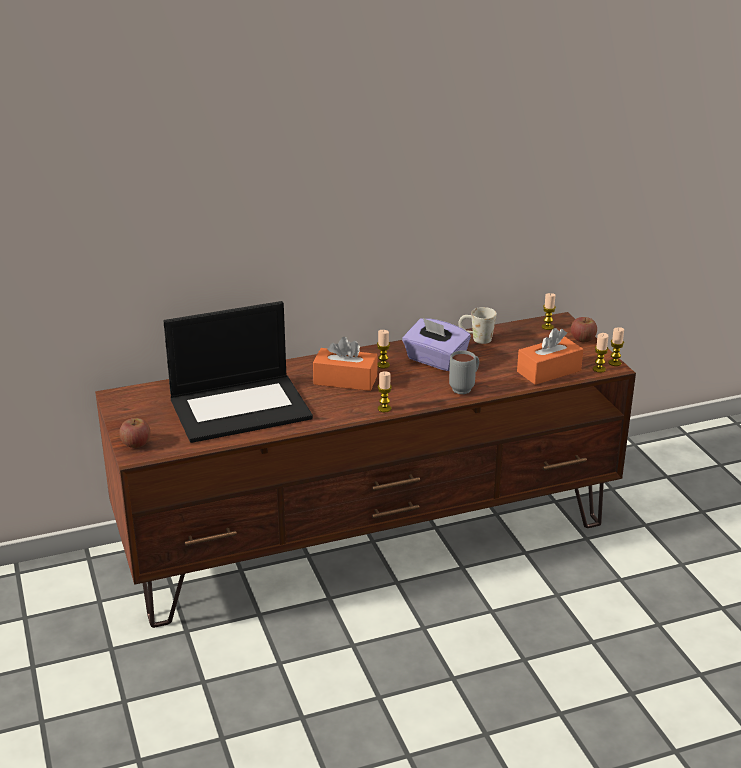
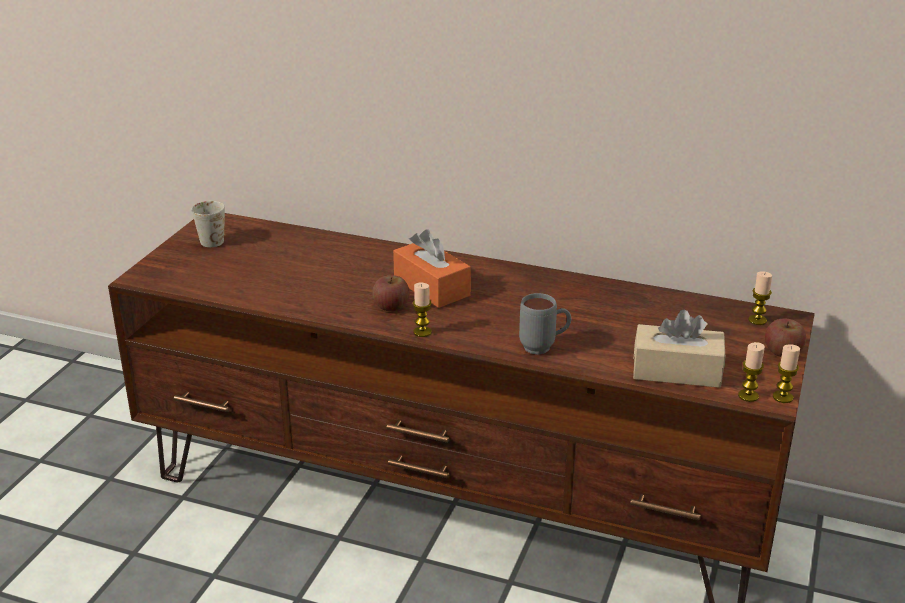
camera: 40 degrees right, 0 degrees up
apple [119,418,151,448] -> apple moved to [372,275,410,311]
laptop [164,301,313,443] -> none
candle [377,330,390,369] -> none
purple tissue box [402,318,471,371] -> none
white mug [458,307,497,344] -> white mug moved to [192,201,225,247]
orange tissue box [517,328,583,385] -> beige tissue box [633,309,725,388]

